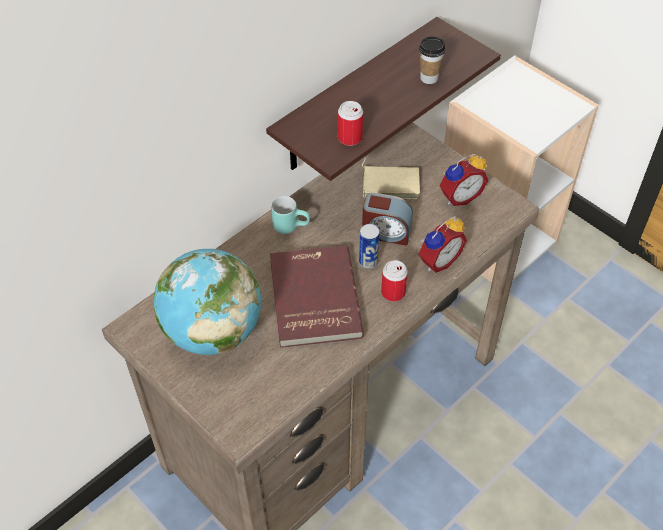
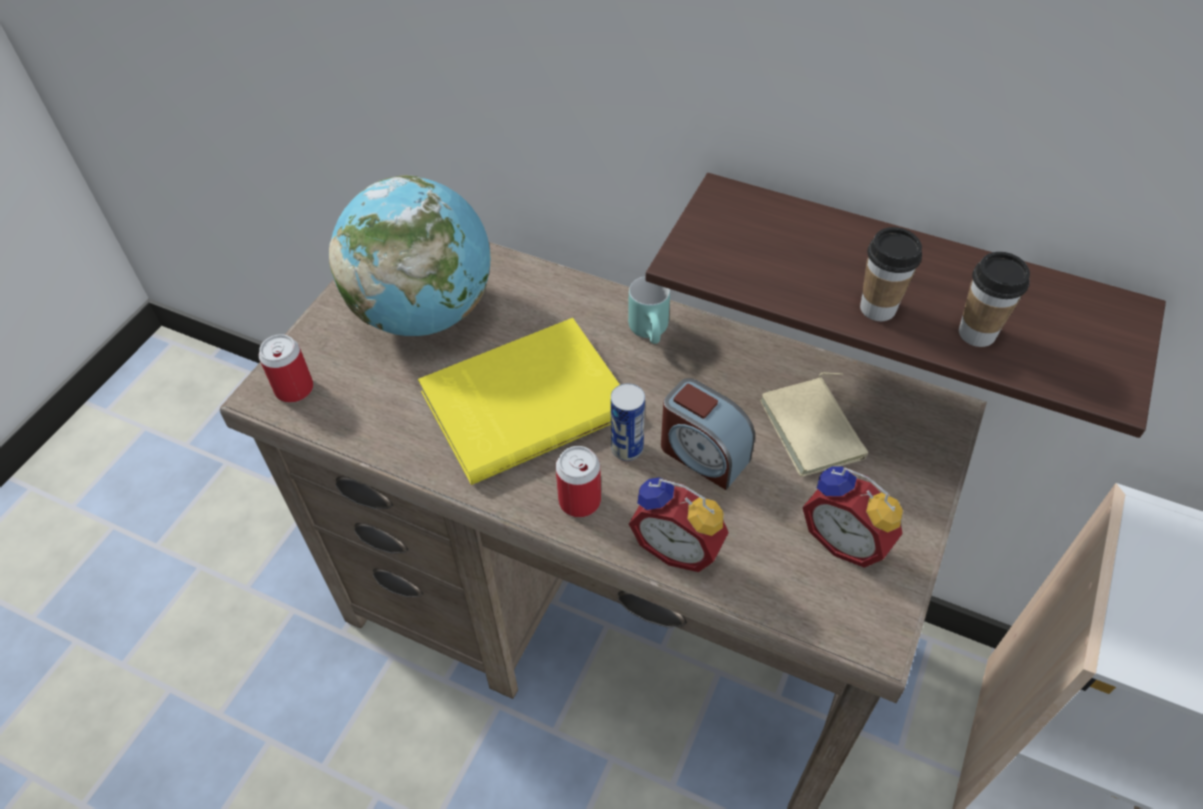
camera: 70 degrees right, 0 degrees up
red book [270,246,364,348] -> yellow book [418,318,620,485]
can [338,101,363,146] -> can moved to [259,334,313,403]
alarm clock [362,192,413,246] -> alarm clock turned 45 degrees counterclockwise [661,378,755,490]
none -> cup [860,227,922,321]

